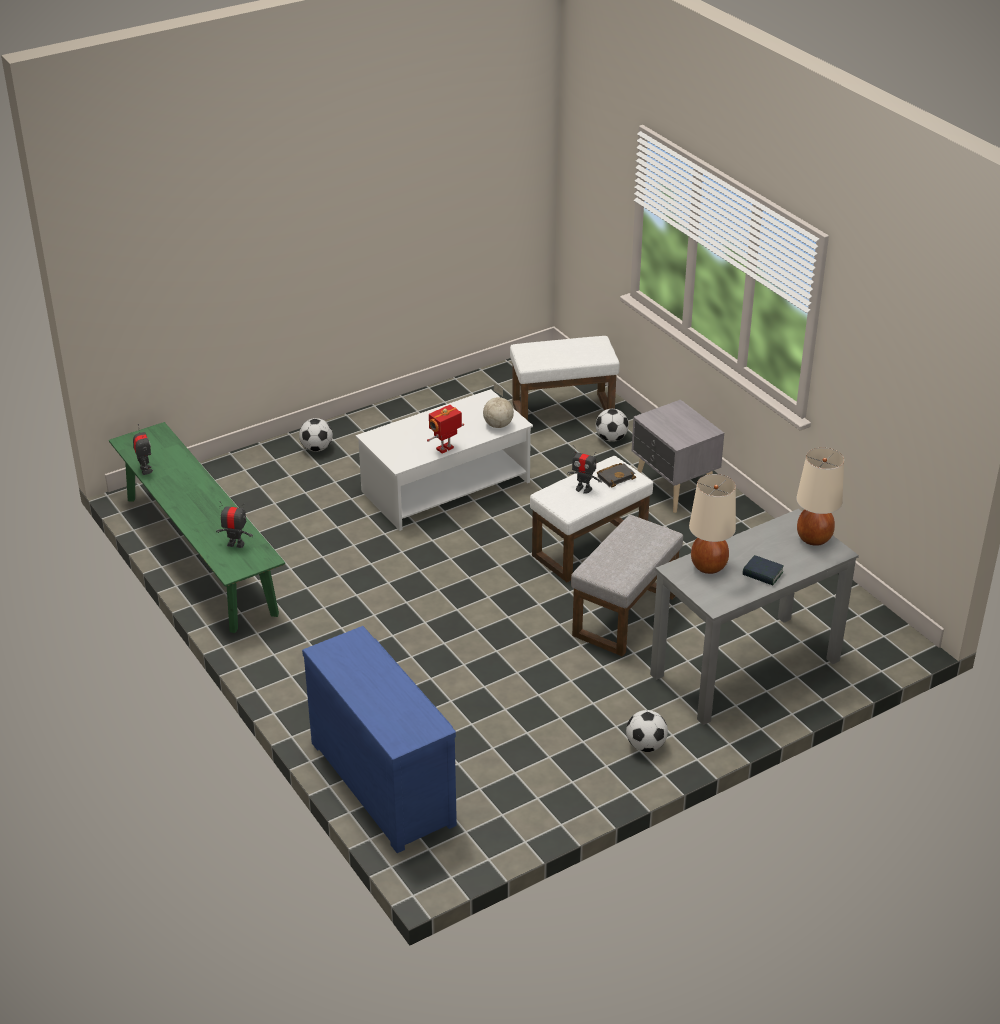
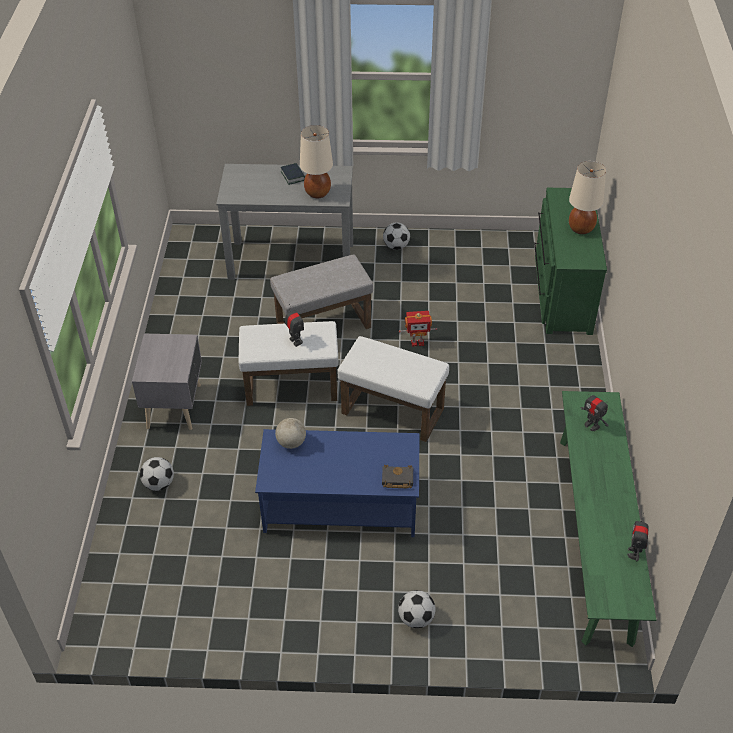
camera: 145 degrees left, 10 degrees up
blue dresser [302,626,457,853] -> green dresser [534,188,607,335]
white coffee table [356,389,533,531] -> blue coffee table [255,429,420,537]
toy robot [427,405,464,453] -> toy robot moved to [399,311,437,347]
white ottoman [510,336,620,420] -> white ottoman moved to [338,336,449,442]
black book [597,463,636,488] -> black book moved to [382,465,413,488]
beige table lamp [796,448,844,546] -> beige table lamp moved to [569,161,606,234]

